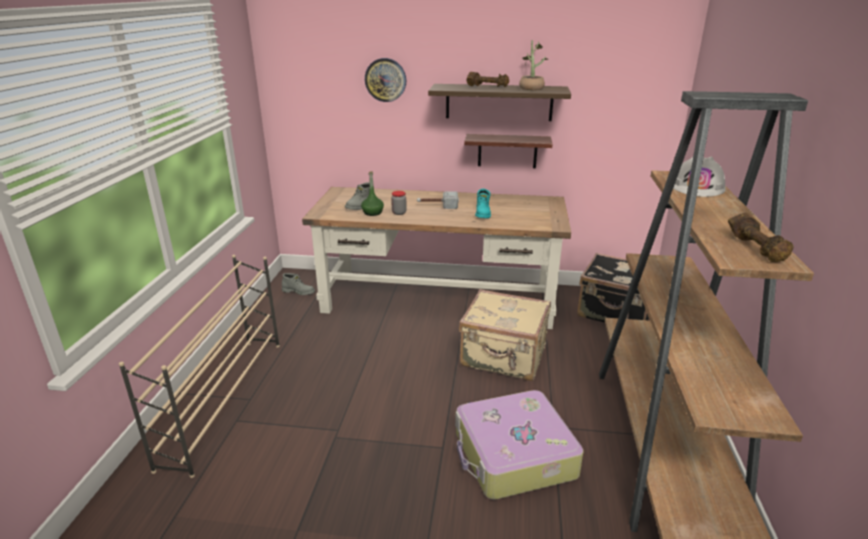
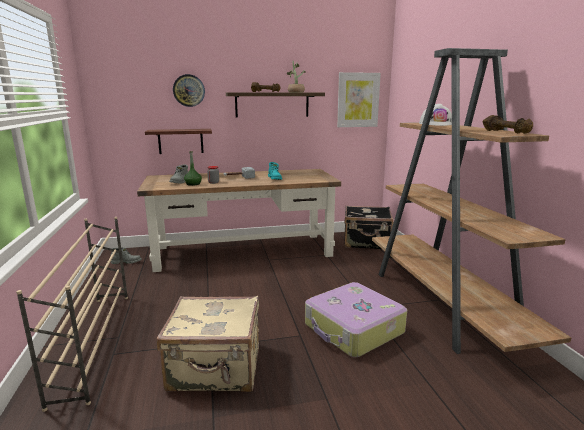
camera: 20 degrees left, 10 degrees down
beige suitcase [459,289,551,381] -> beige suitcase moved to [157,296,259,392]
shelf [464,134,552,168] -> shelf moved to [145,129,212,154]
none -> picture [337,72,381,127]

